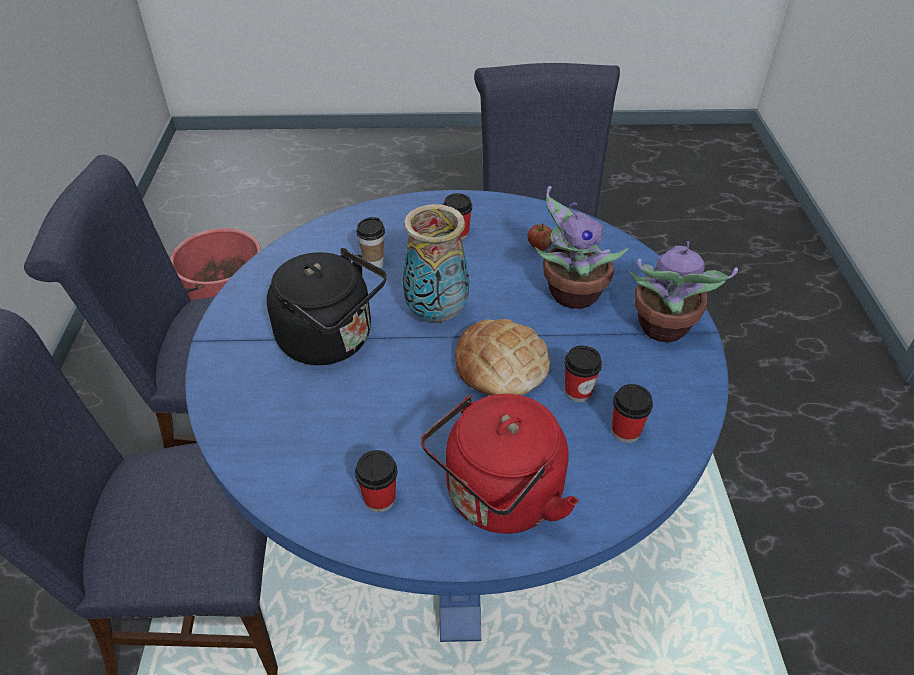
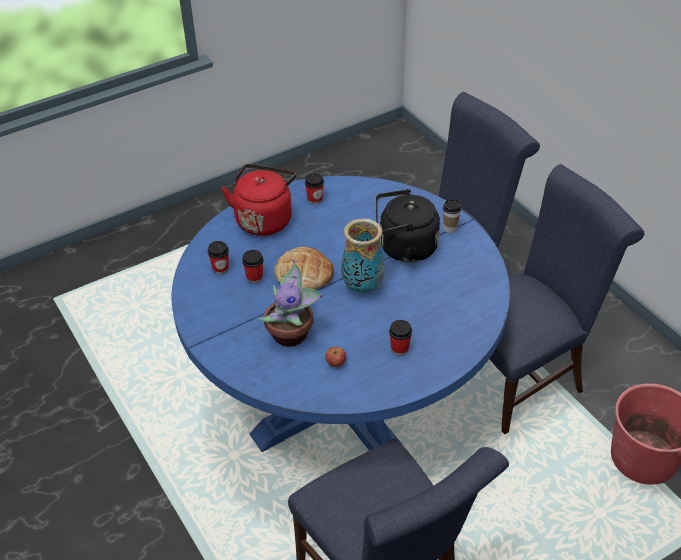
camera: 150 degrees right, 0 degrees up
cup [356,217,385,269] -> cup moved to [443,199,462,233]
potted plant [629,241,738,342] -> none

